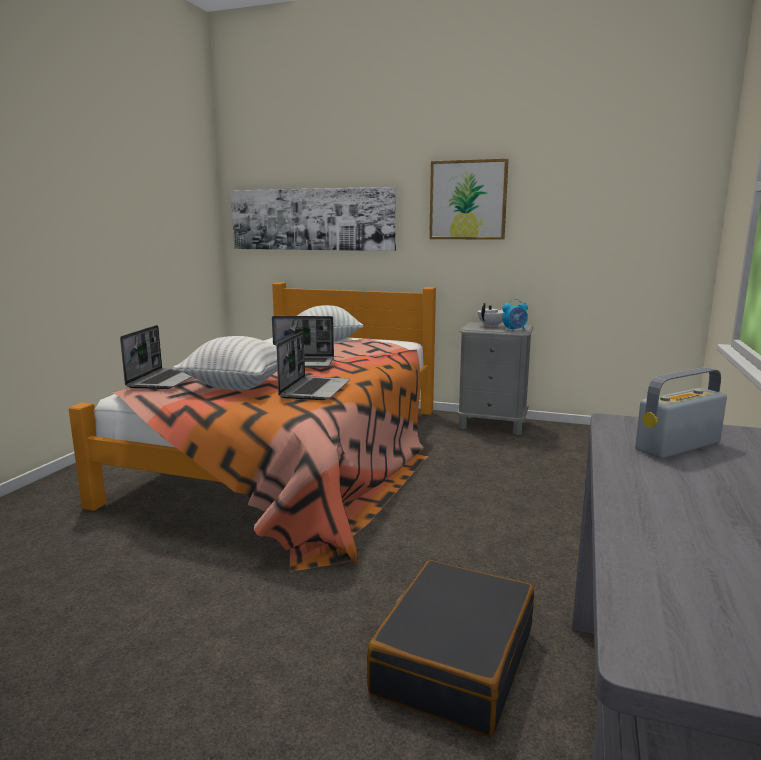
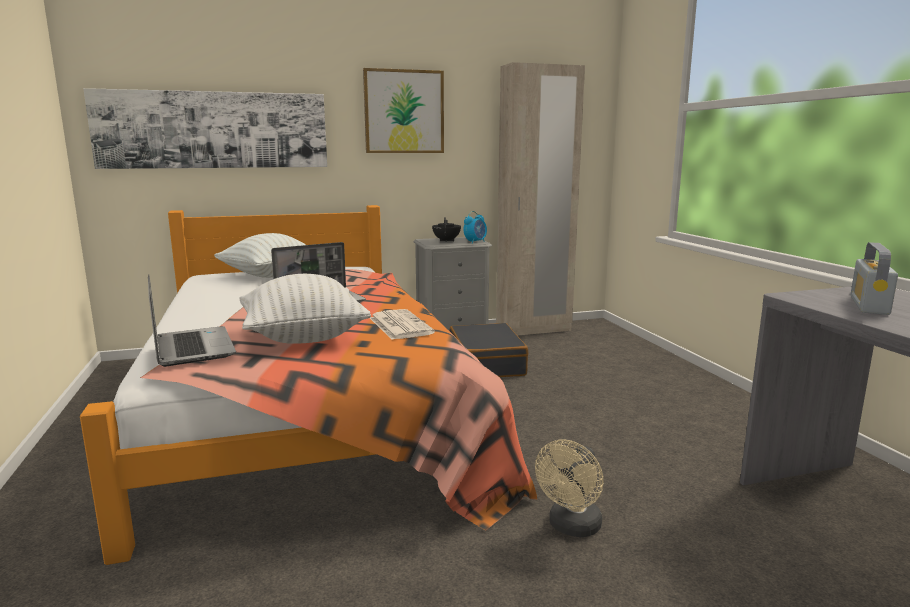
camera: 35 degrees left, 0 degrees up
laptop [276,331,350,400] -> newspaper [370,309,435,340]
black suitcase [367,560,534,737] -> black suitcase moved to [450,323,528,377]
white teapot [478,303,503,327] -> black teapot [432,217,461,242]
none -> beige wardrobe [496,62,585,336]
none -> beige fan [535,439,604,537]

